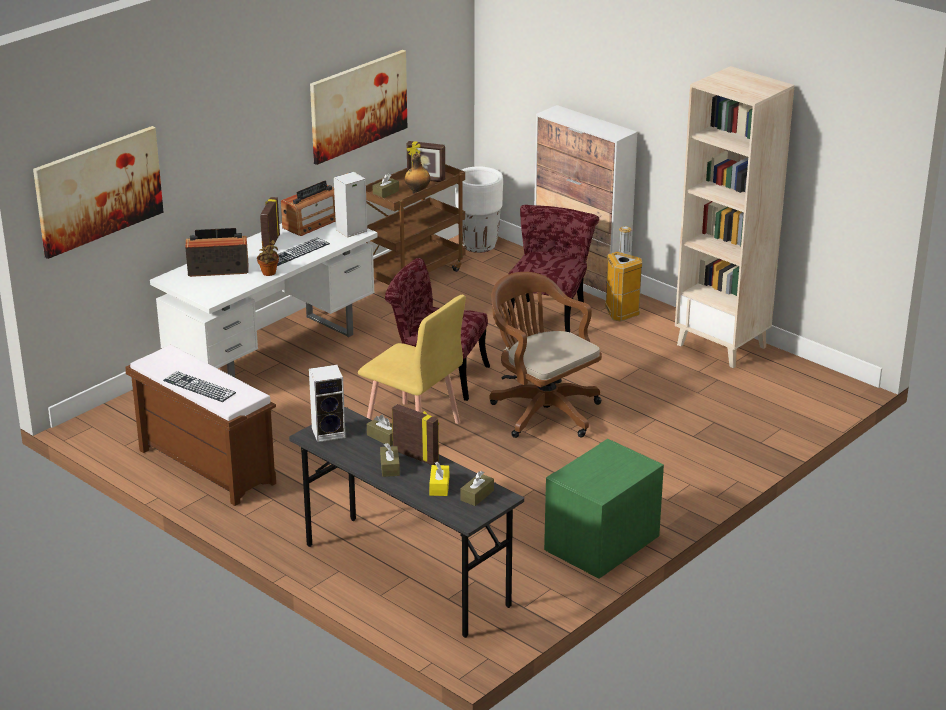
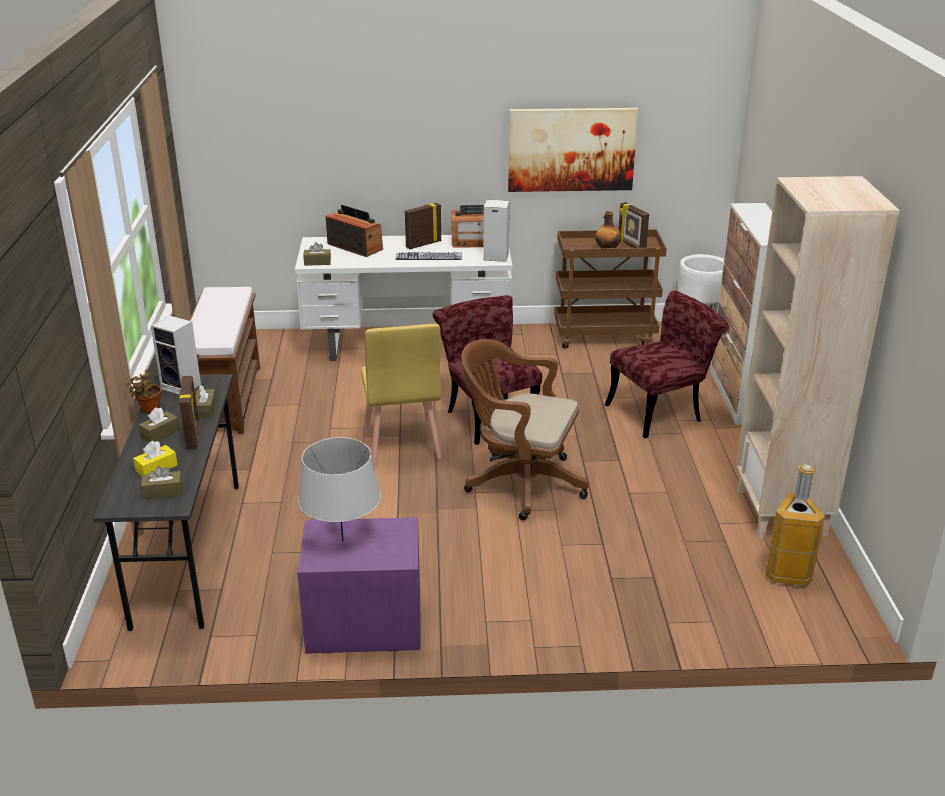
camera: 45 degrees right, 0 degrees up
picture [33,126,163,259] -> none
keyboard [163,371,236,402] -> none
potted plant [257,240,279,276] -> potted plant moved to [126,370,162,414]
brown tissue box [373,174,399,198] -> brown tissue box moved to [303,242,331,266]
brown office chair [489,272,602,438] -> brown office chair turned 75 degrees counterclockwise [461,339,589,520]
green nightstand [544,439,664,579] -> purple nightstand [297,517,421,653]
trash can [605,226,642,322] -> trash can moved to [765,464,825,586]
none -> grey table lamp [298,437,381,542]

